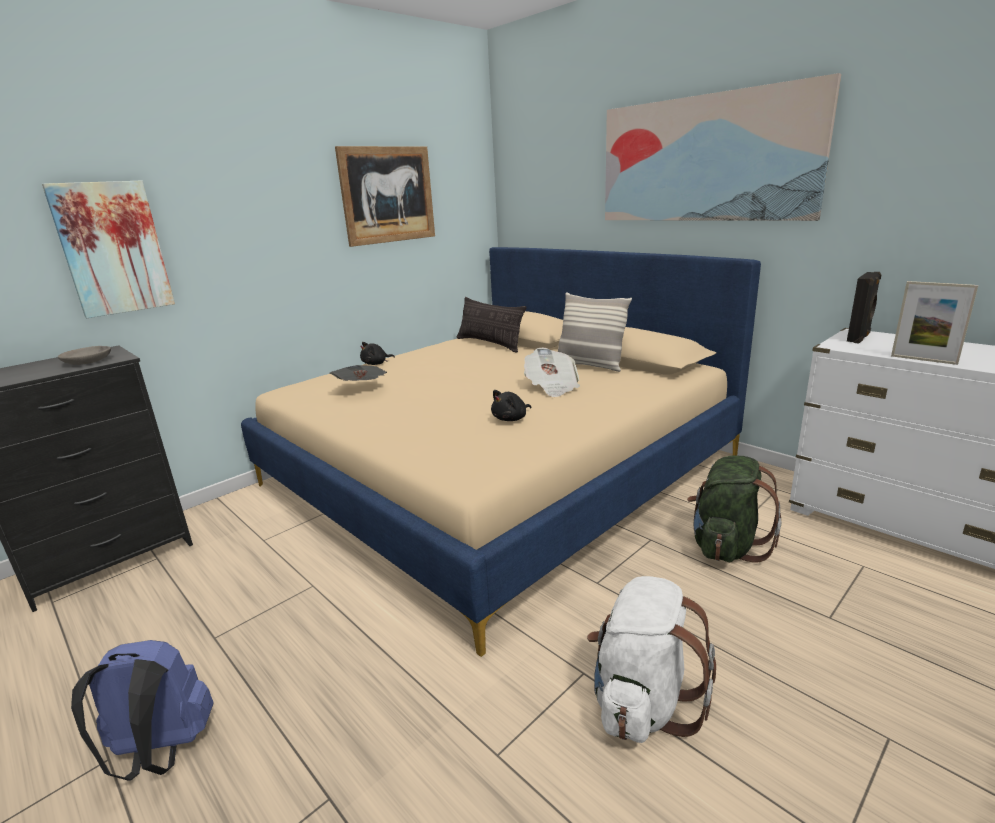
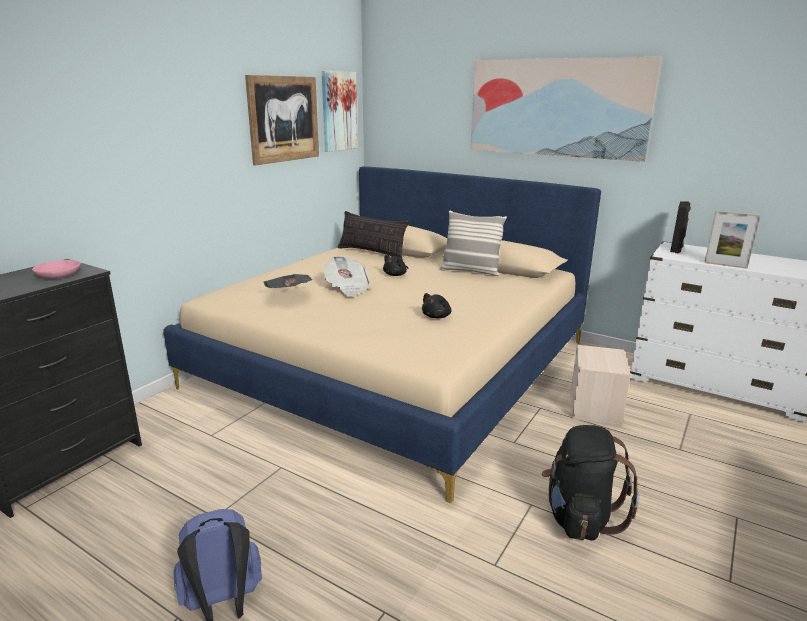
camera: 15 degrees left, 0 degrees up
picture [42,180,175,318] -> picture moved to [322,71,358,152]
grey bowl [58,346,111,365] -> pink bowl [32,260,81,278]
black plush toy [360,342,395,365] -> black plush toy moved to [383,255,408,276]
newspaper [524,348,580,397] -> newspaper moved to [324,256,371,297]
white backpack [587,576,716,743] -> black backpack [541,425,639,541]
green backpack [687,455,781,562] -> beige storage box [570,345,631,426]

